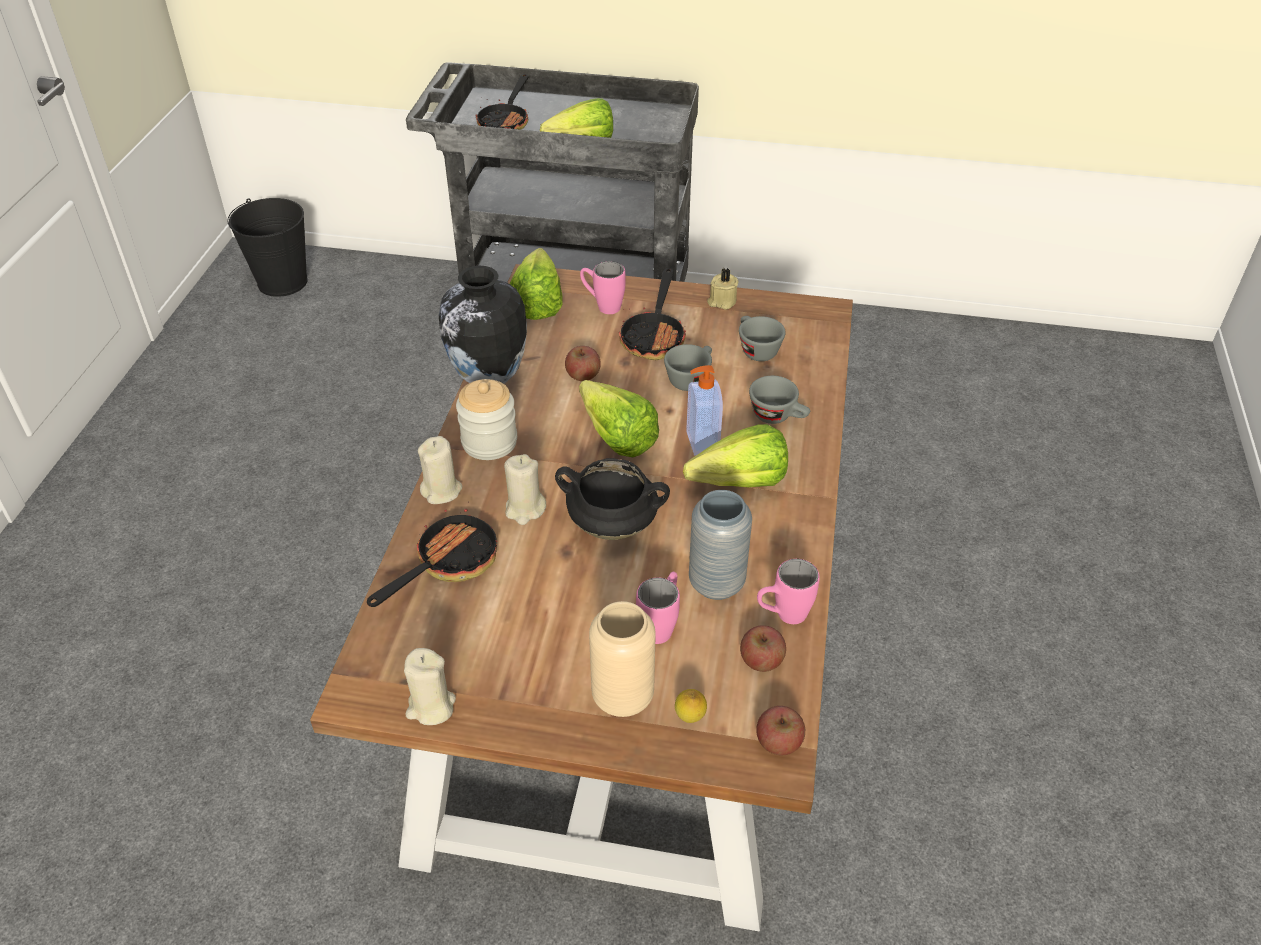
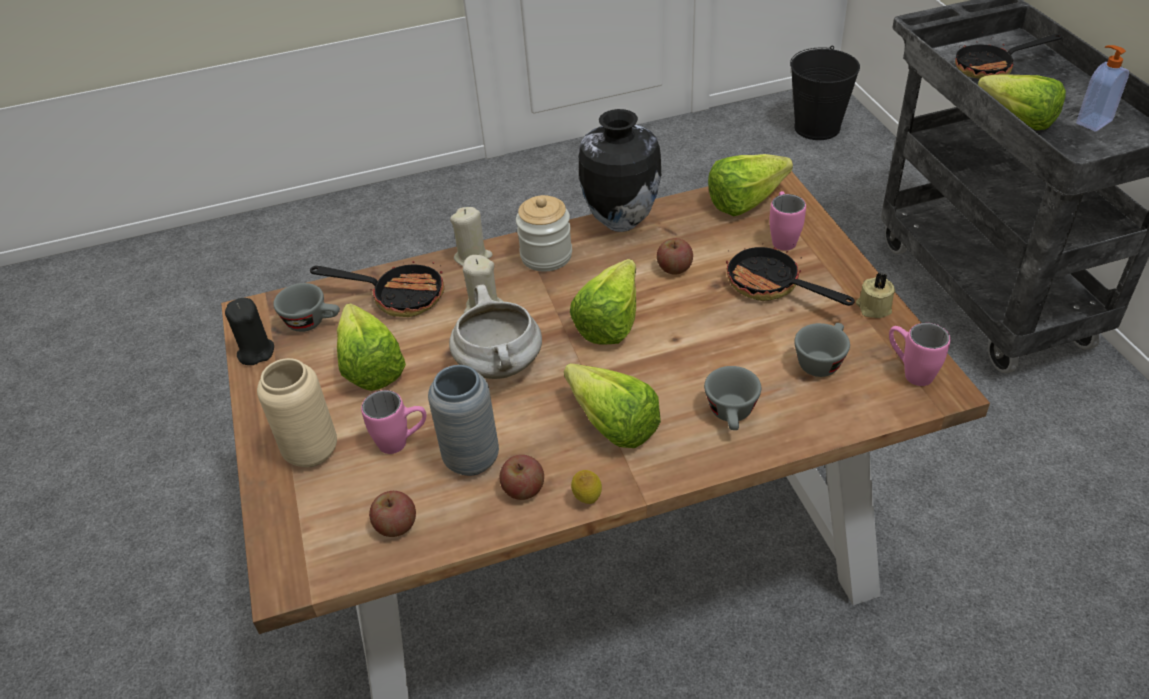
camera: 65 degrees right, 0 degrees up
beige candle [404,648,456,725] -> black candle [225,298,274,365]
black cooking pot [555,458,670,540] -> white cooking pot [449,285,542,379]
frying pan [619,268,686,360] -> frying pan turned 60 degrees clockwise [726,243,855,306]
grey cup [664,344,712,391] -> grey cup moved to [273,283,340,332]
lemon [675,689,707,723] -> lemon moved to [571,470,602,504]
soap dispenser [686,365,723,455] -> soap dispenser moved to [1076,45,1129,132]
apple [756,706,805,755] -> apple moved to [499,455,544,500]
pink mug [757,559,820,624] -> pink mug moved to [889,323,950,386]
none -> lettuce [337,303,406,391]

